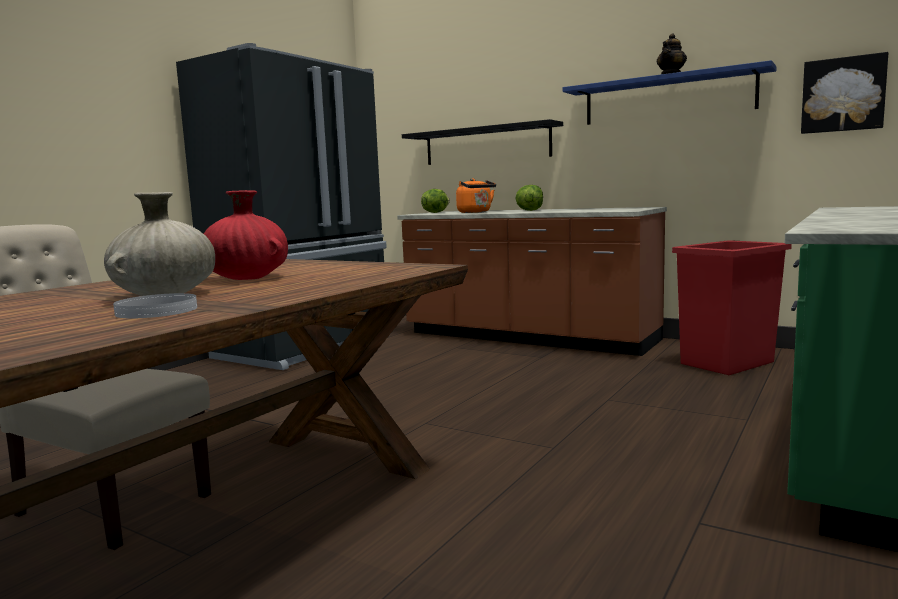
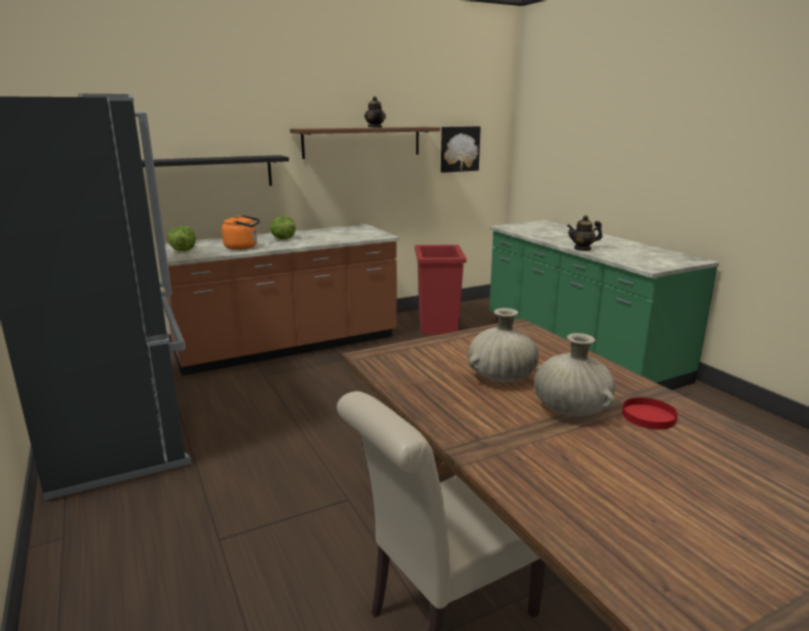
camera: 60 degrees left, 10 degrees up
white plate [113,293,197,318] -> red plate [622,398,678,430]
red vase [204,190,288,280] -> beige vase [468,308,539,382]
blue shelf [563,60,777,125] -> brown shelf [290,127,440,159]
none -> teapot [567,215,602,251]

